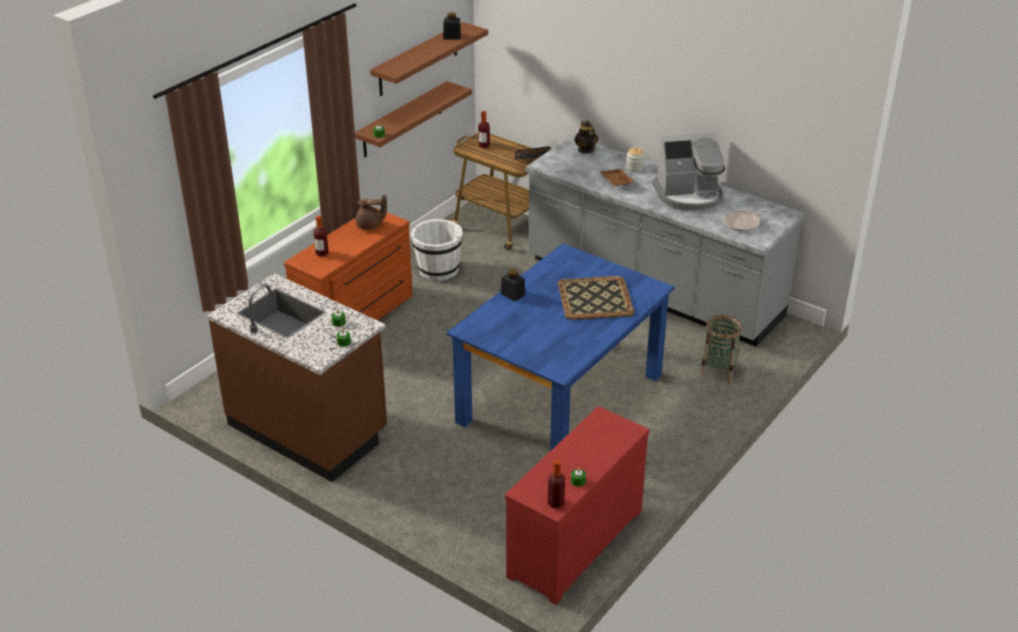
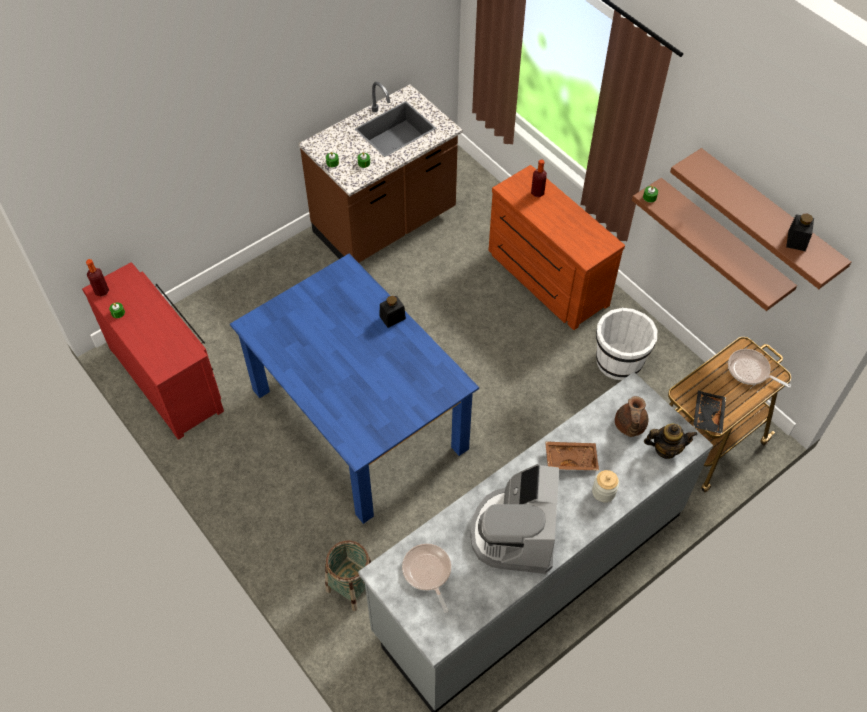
camera: 105 degrees right, 20 degrees up
brown teapot [356,195,387,230] -> brown teapot moved to [615,396,649,437]
bottle [478,111,490,148] -> frying pan [728,349,791,388]
tray [558,276,635,320] -> none

